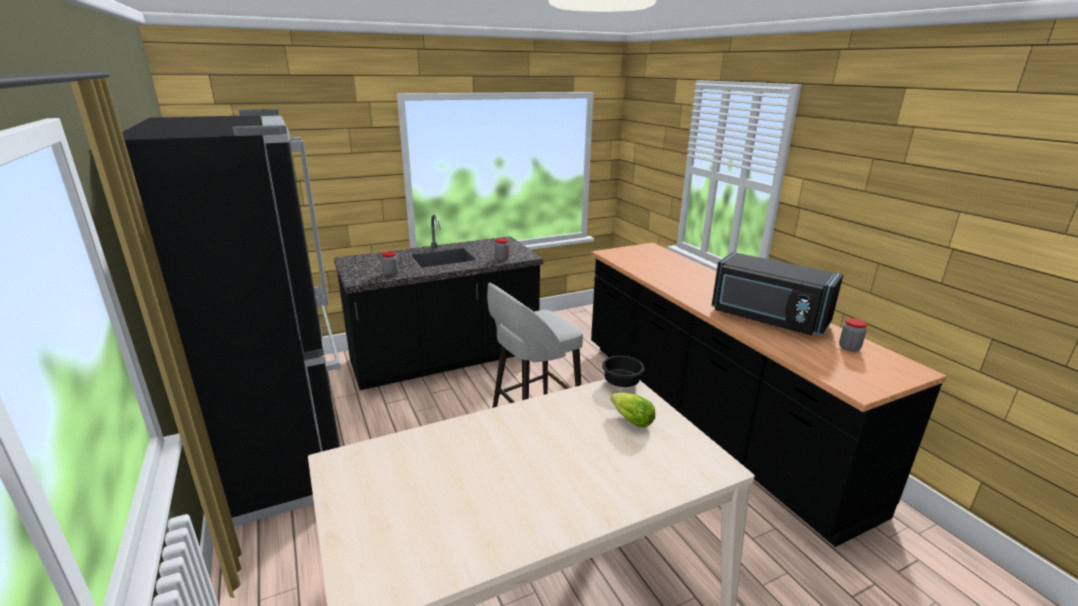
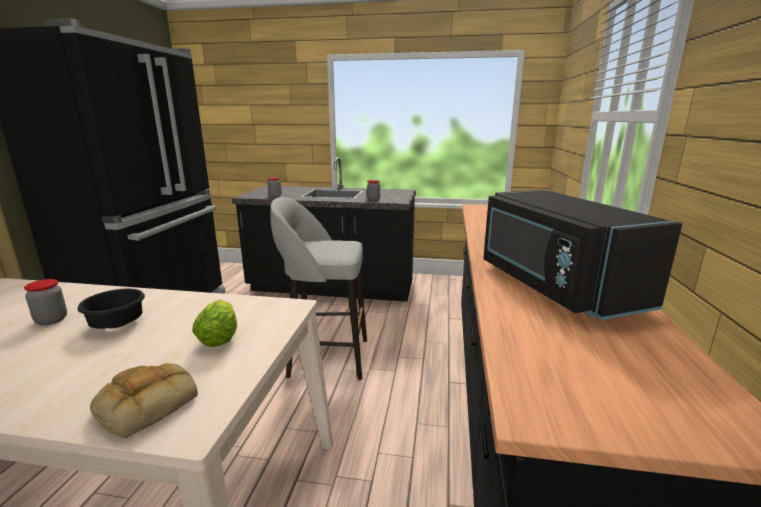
camera: 35 degrees right, 5 degrees down
black bowl [602,356,644,387] -> black bowl moved to [78,289,145,329]
jar [839,318,867,352] -> jar moved to [24,279,67,325]
none -> bread [90,363,198,438]

